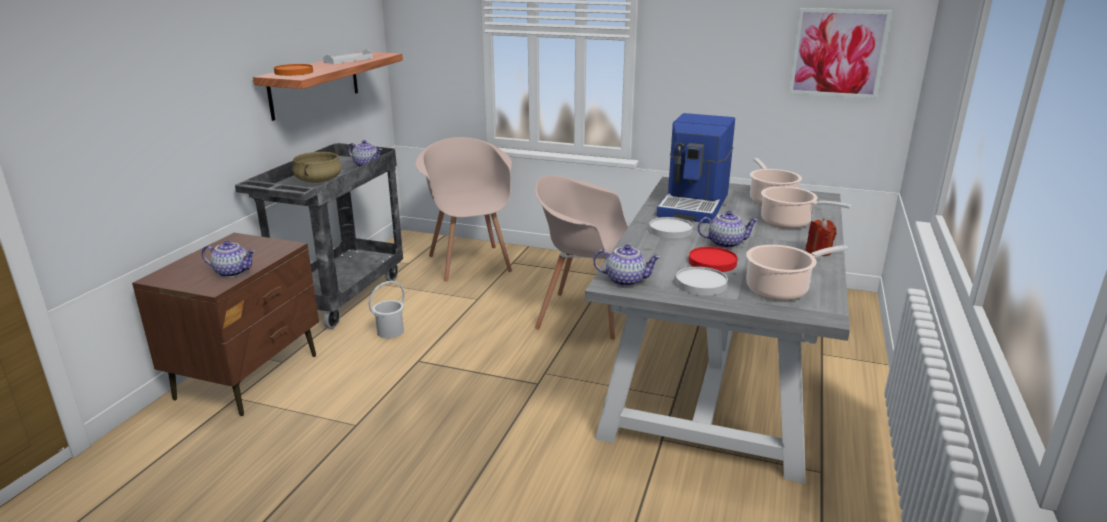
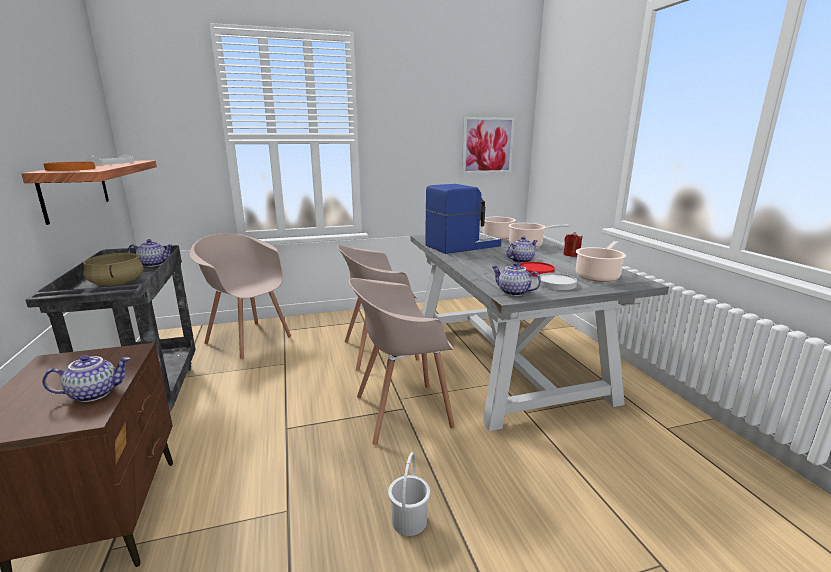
camera: 35 degrees left, 5 degrees down
white bucket [369,281,405,339] -> white bucket moved to [388,452,430,536]
teapot [593,244,661,287] -> teapot turned 120 degrees counterclockwise [491,262,541,296]
white plate [649,217,693,239] -> none
coffee machine [657,113,735,223] -> coffee machine turned 105 degrees counterclockwise [425,184,501,254]
none -> beige chair [349,278,455,445]

